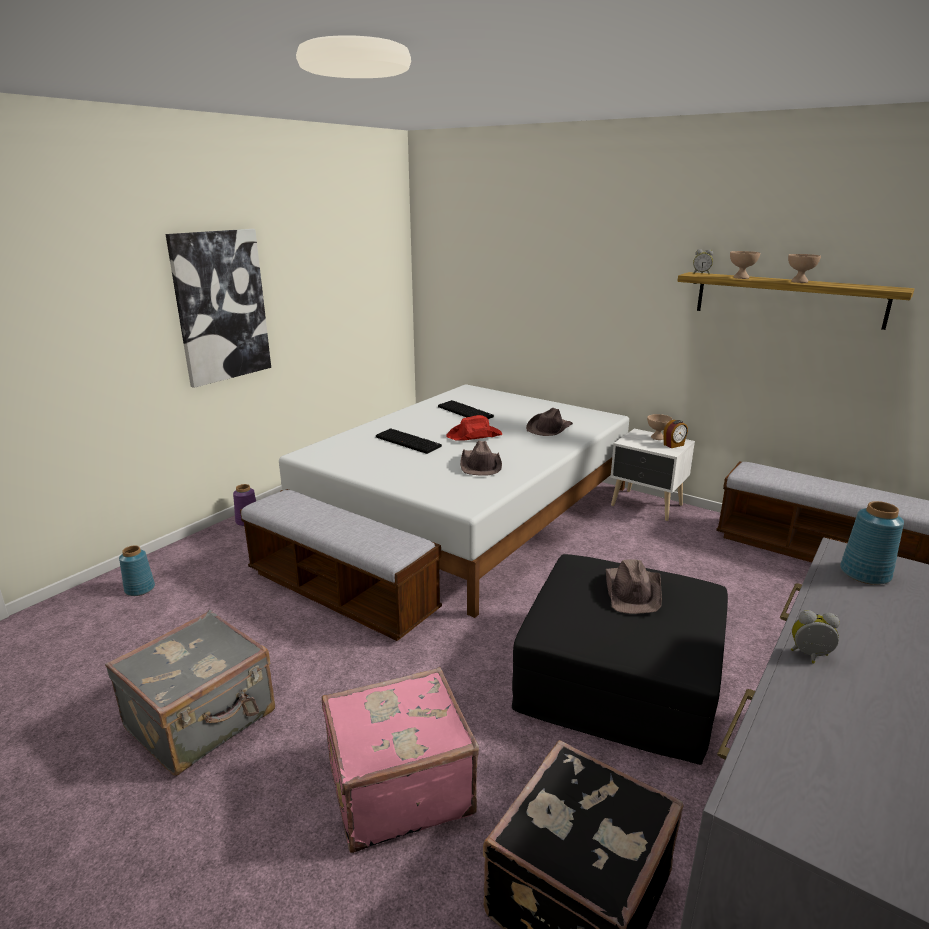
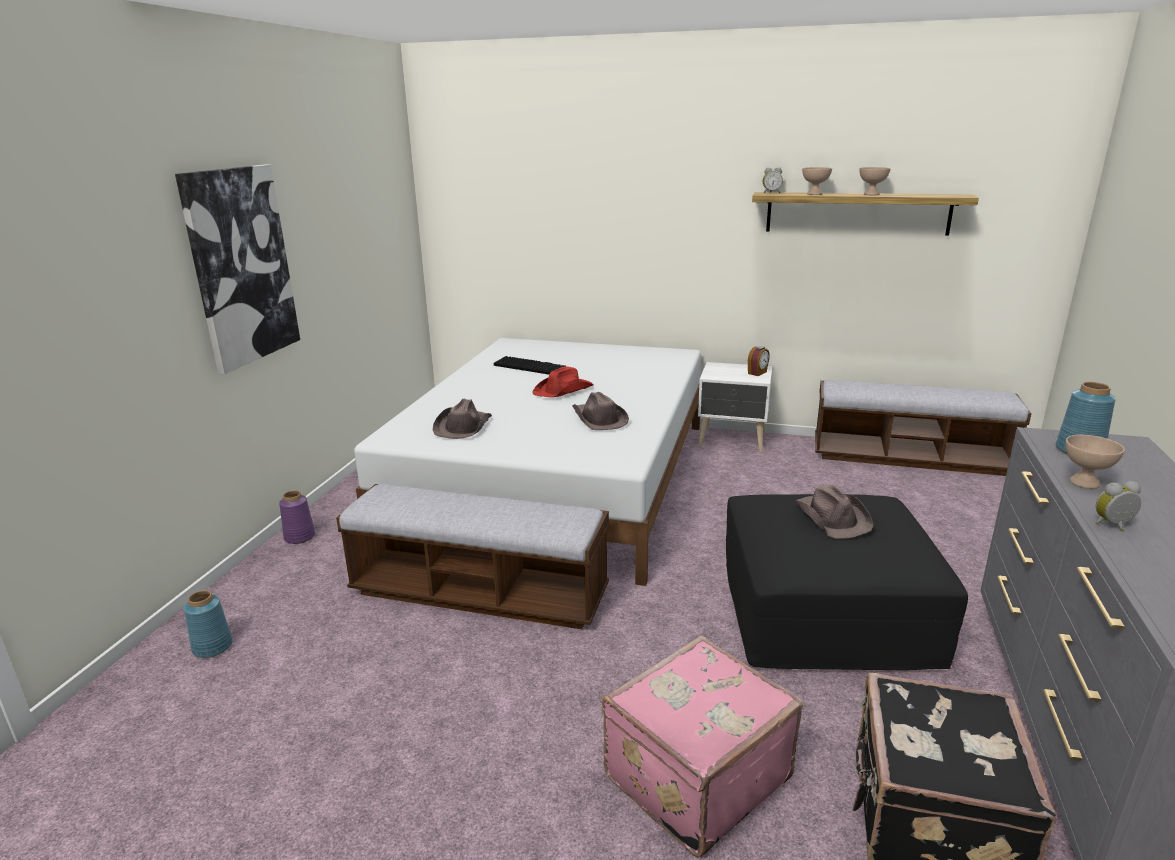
camera: 20 degrees left, 0 degrees up
grey suitcase [105,610,275,776] -> none
keyboard [376,428,442,454] -> none
brown hat [526,408,573,436] -> brown hat moved to [433,399,492,439]
beige bowl [647,414,673,440] -> beige bowl moved to [1066,435,1125,489]

